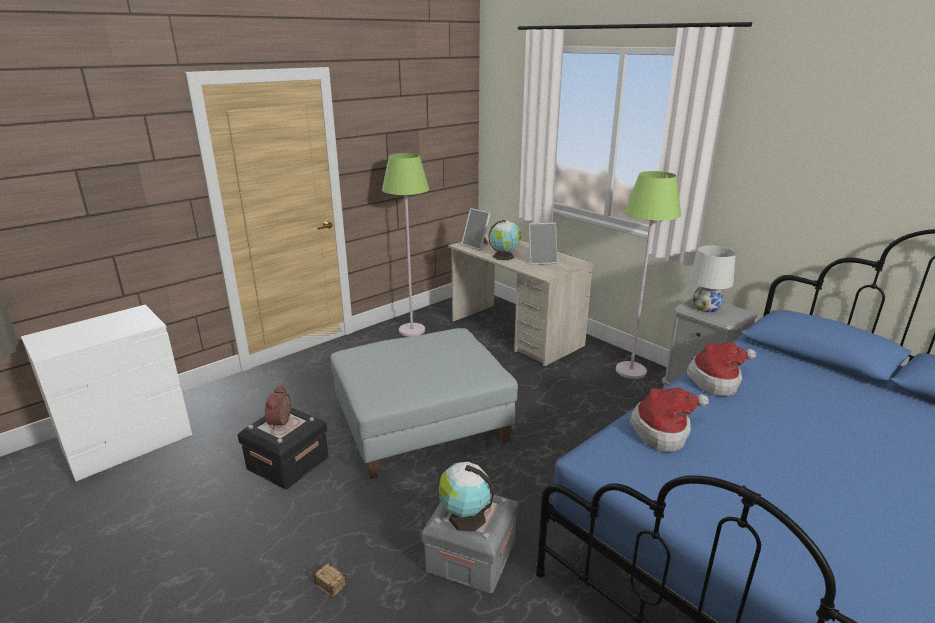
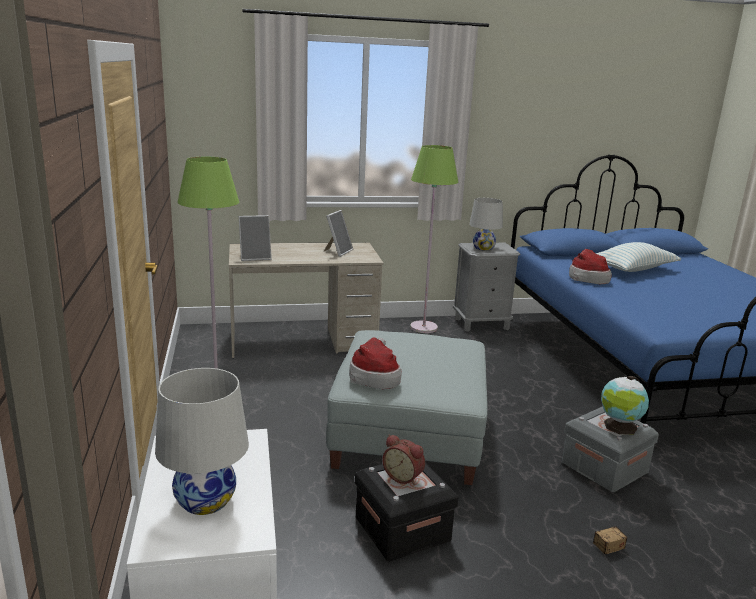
camera: 60 degrees left, 5 degrees down
globe [488,220,521,260] -> none
hat [630,387,709,452] -> hat moved to [349,337,402,389]
none -> white table lamp [155,368,249,515]
none -> pillow [596,242,681,272]

